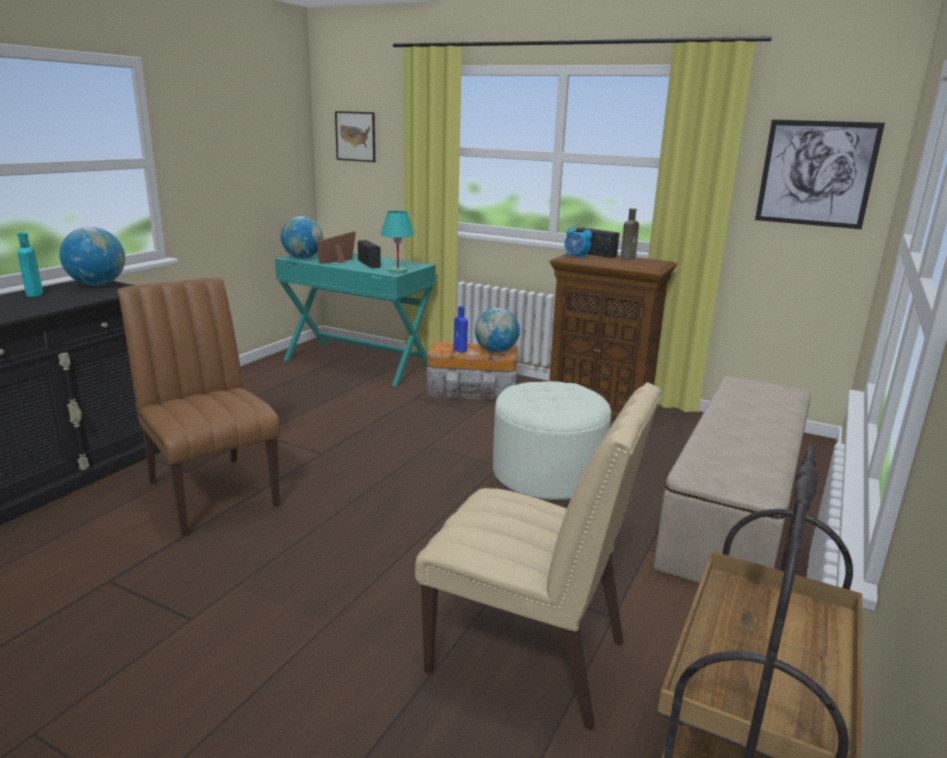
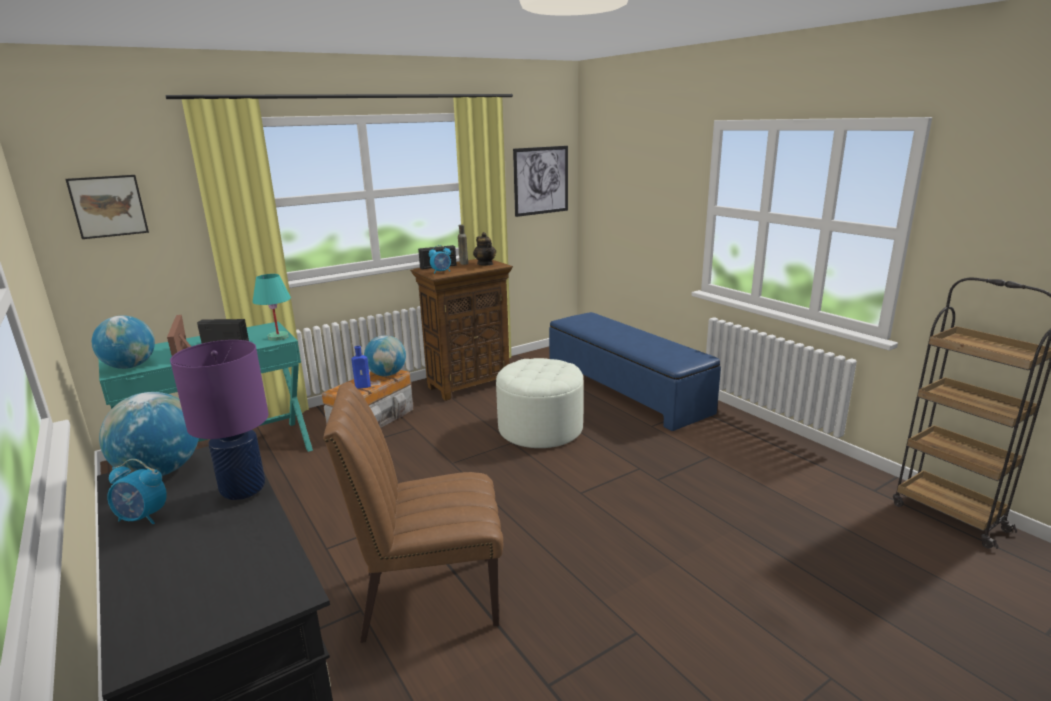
camera: 60 degrees left, 0 degrees up
turquoise bottle [17,233,43,297] -> alarm clock [107,459,167,524]
beige chair [415,382,661,730] -> none
beige bench [653,376,811,583] -> blue bench [549,312,721,431]
none -> purple table lamp [170,340,269,500]
none -> teapot [473,232,496,266]

